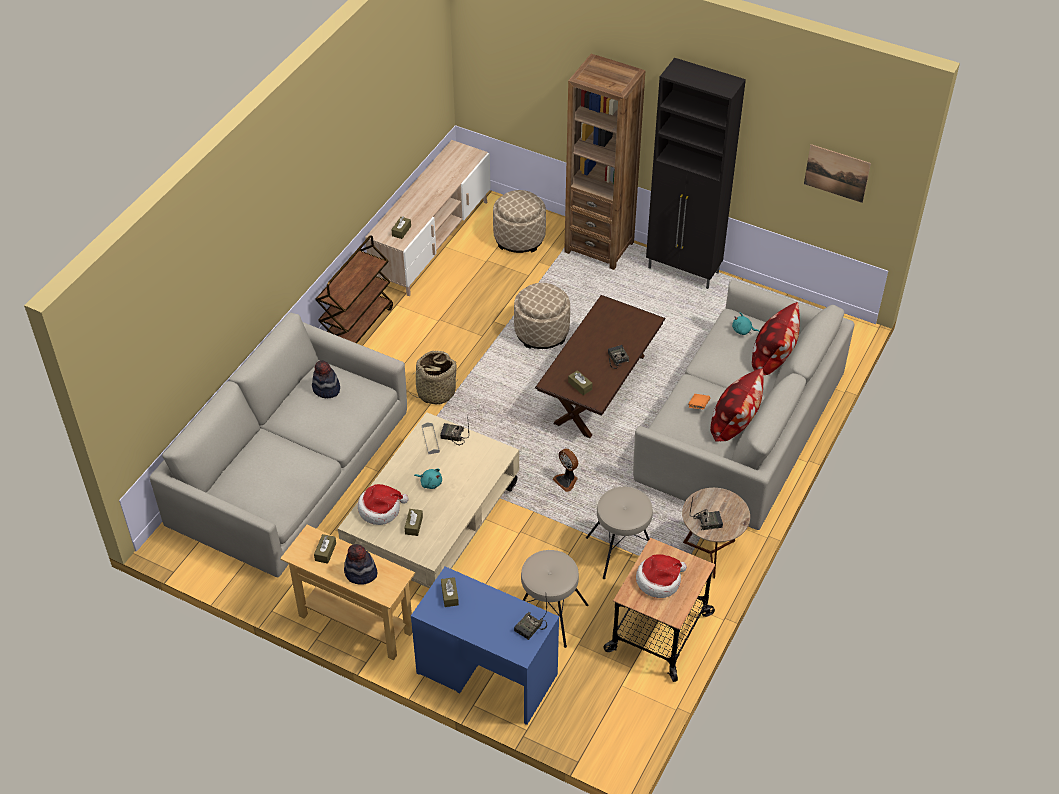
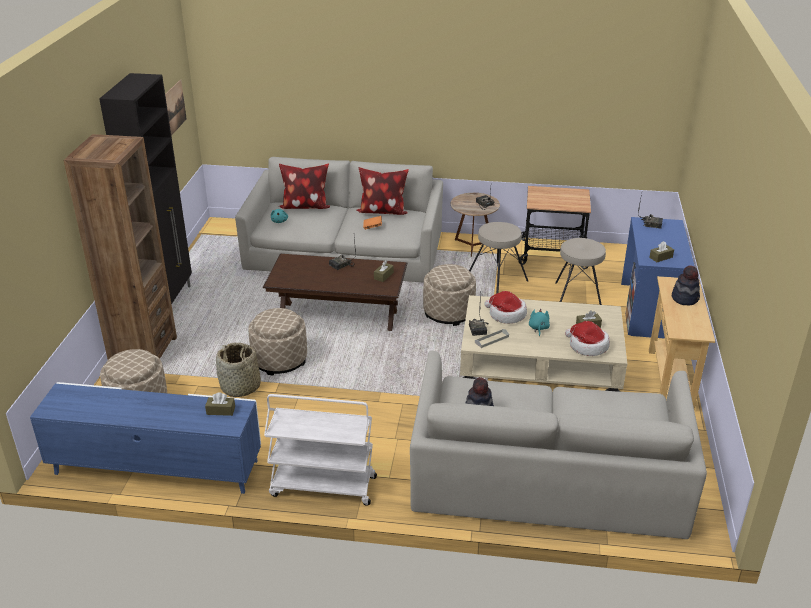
camera: 110 degrees left, 15 degrees down
brown tissue box [314,534,336,564] -> none
brown cart [315,235,393,343] -> white cart [264,394,377,506]
beige tv stand [365,140,491,296] -> blue tv stand [30,382,261,494]
basket [407,351,459,405] -> basket moved to [216,343,261,397]
fan [552,448,578,492] -> beige ottoman [423,264,476,326]
hat [636,554,687,598] -> hat moved to [484,291,527,324]

